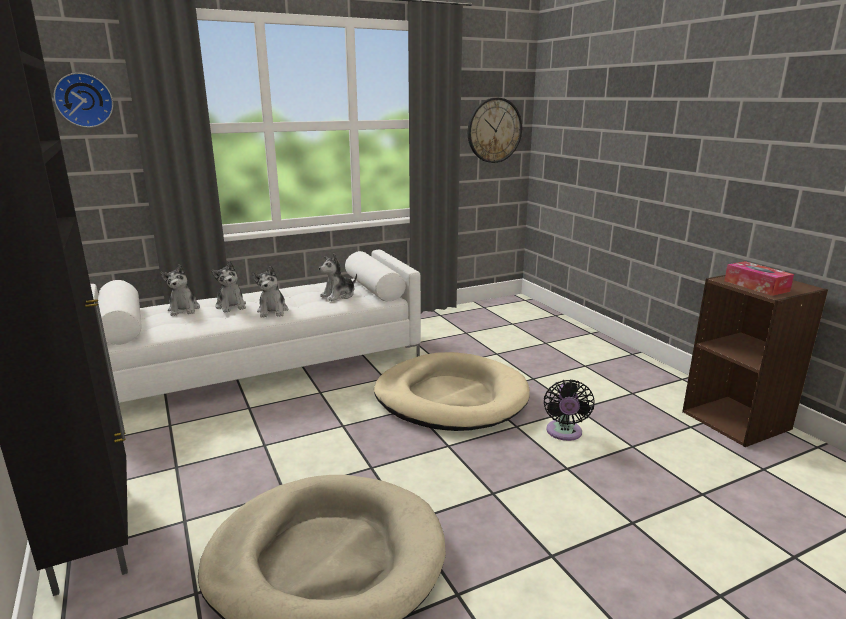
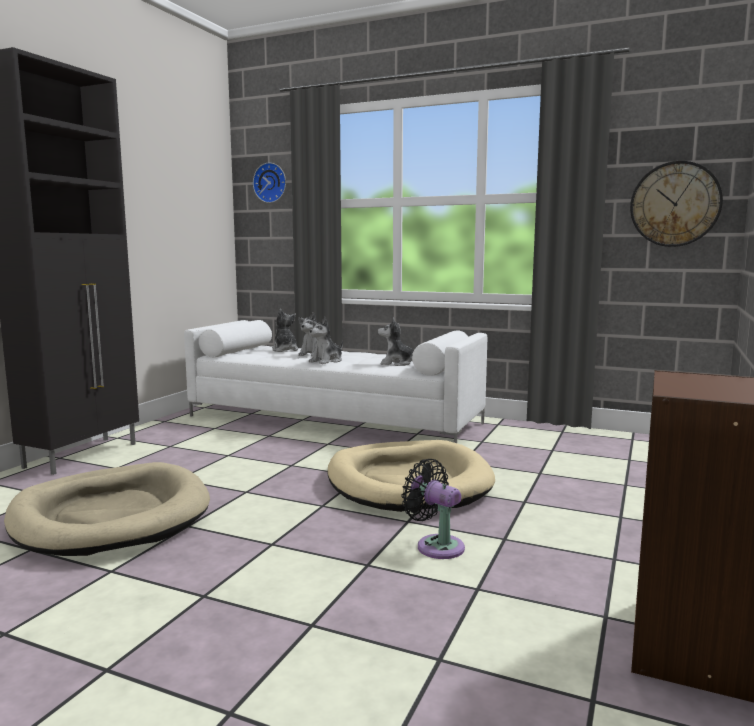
camera: 50 degrees right, 10 degrees down
plush toy [160,264,200,316] -> plush toy turned 120 degrees clockwise [272,309,298,352]
black fan [544,379,595,441] -> black fan turned 75 degrees clockwise [401,459,465,559]
tissue box [724,261,794,296] -> none

